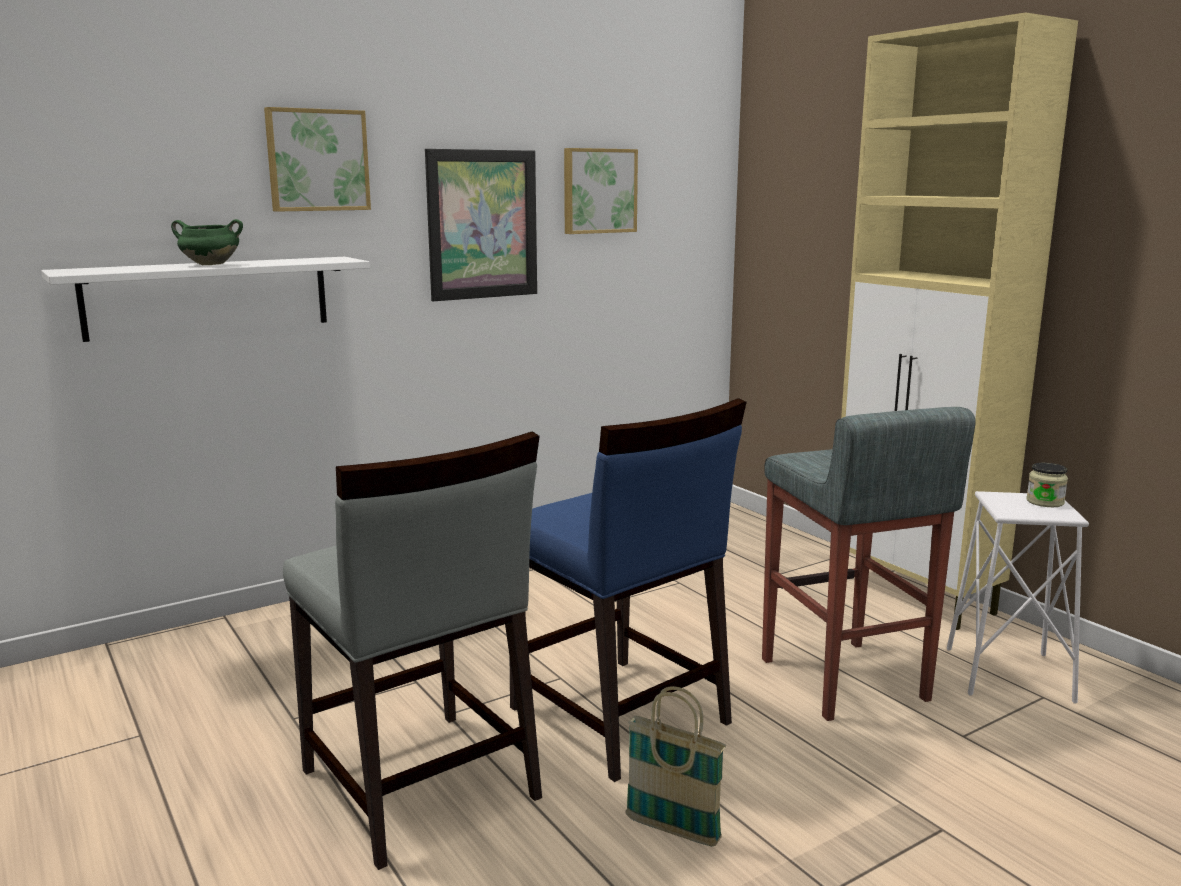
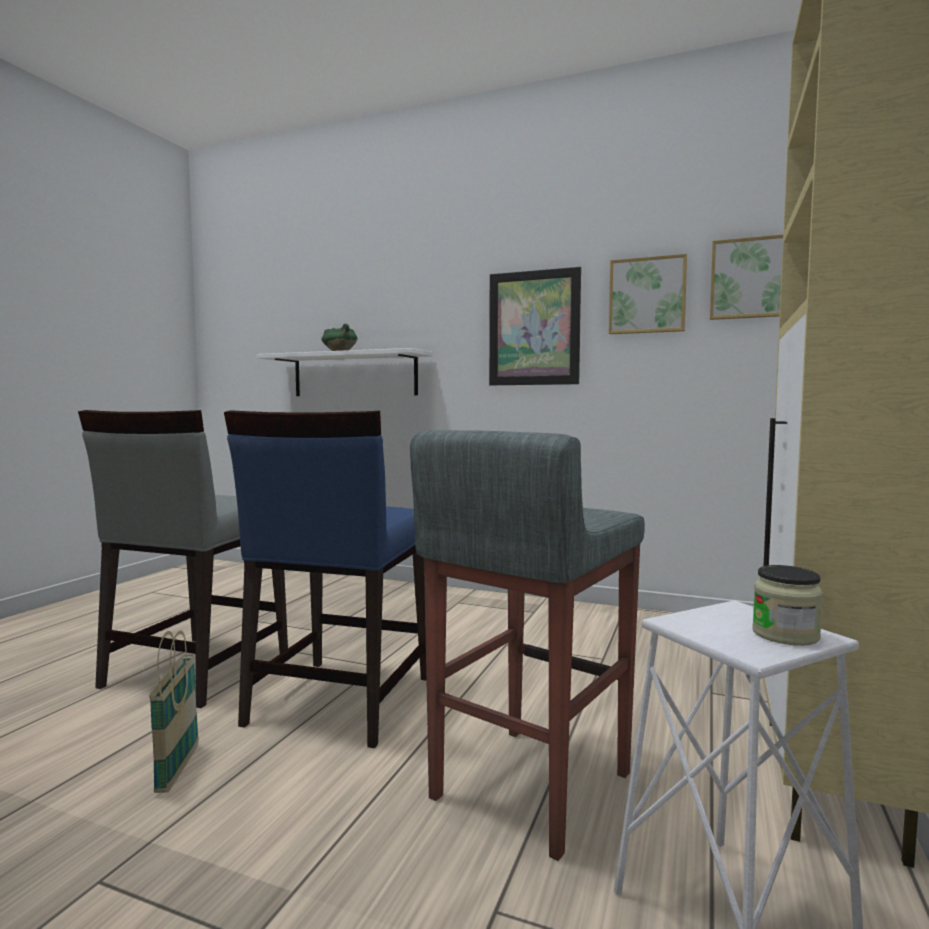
camera: 55 degrees right, 10 degrees down
picture [264,107,371,212] -> picture moved to [710,234,783,320]

